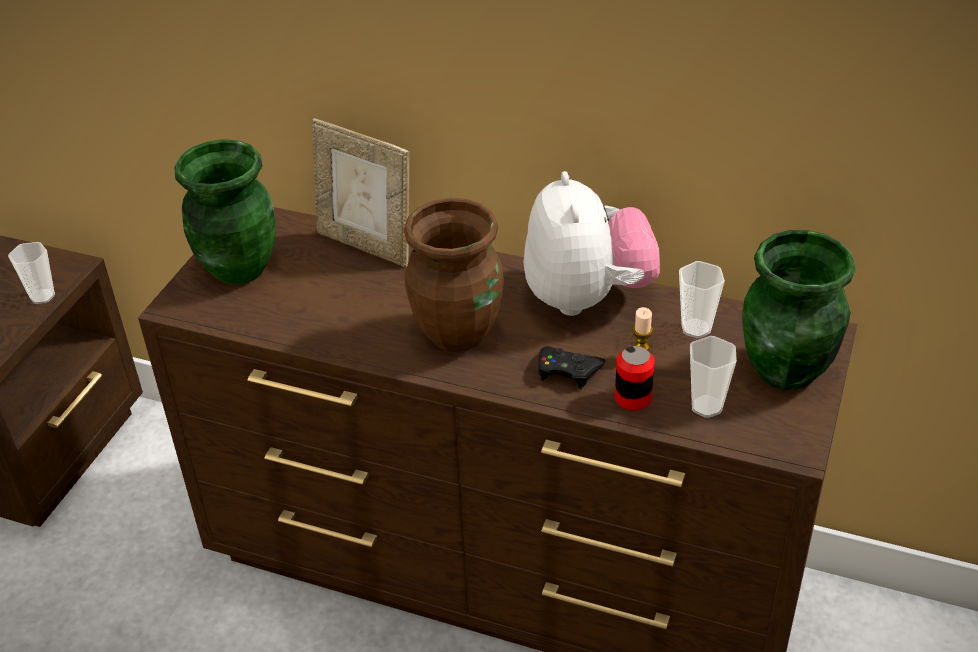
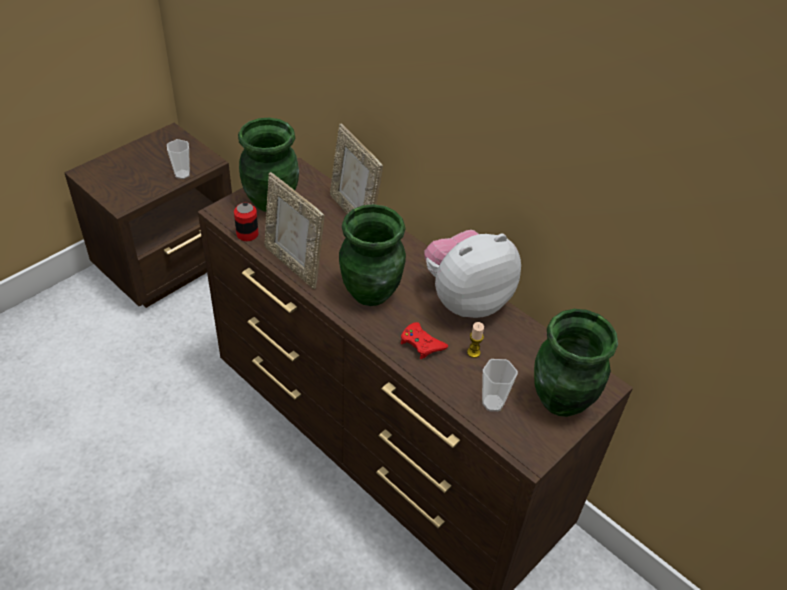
camera: 20 degrees right, 5 degrees up
brown vase [404,198,504,352] -> green vase [339,204,406,306]
plush toy [524,171,660,316] -> plush toy turned 135 degrees counterclockwise [424,230,521,318]
black game controller [539,346,605,389] -> red game controller [401,322,448,359]
can [615,346,655,410] -> can moved to [234,203,259,241]
cup [679,261,725,338] -> none
none -> picture frame [264,172,324,289]

